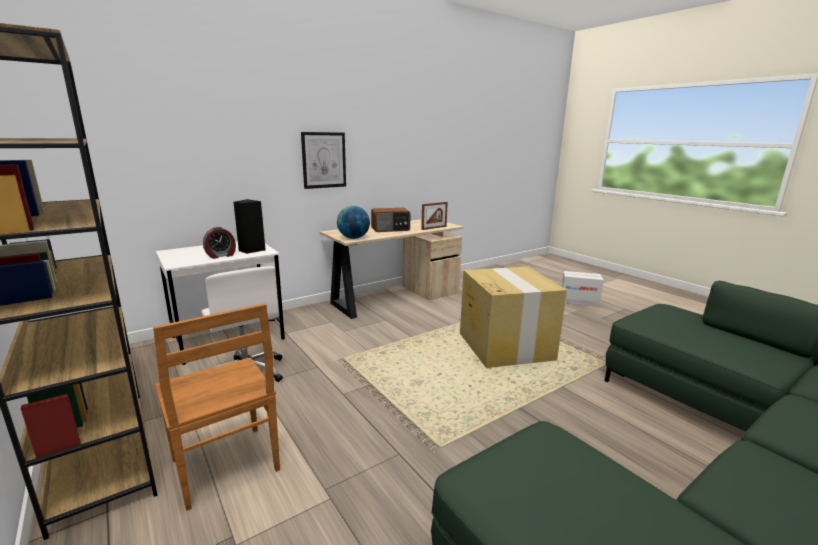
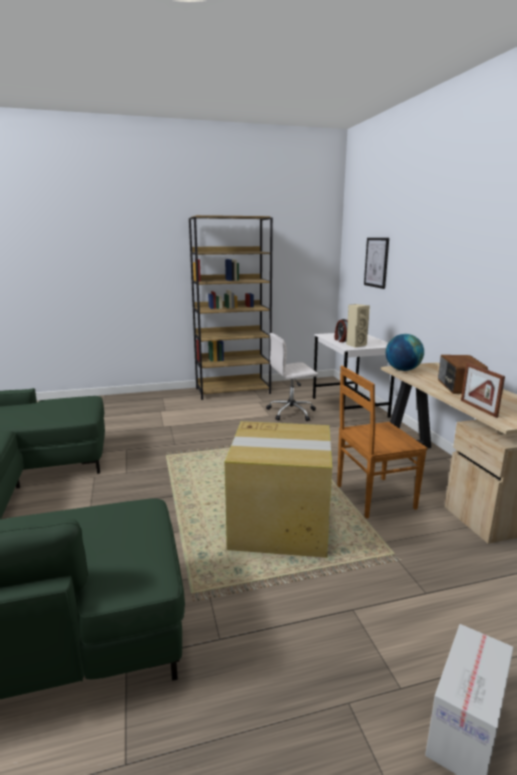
camera: 110 degrees right, 0 degrees up
brown chair [153,303,280,511] -> brown chair moved to [337,366,428,519]
black speaker [233,199,266,254] -> beige speaker [346,304,370,348]
picture [301,132,346,189] -> picture moved to [364,238,389,289]

